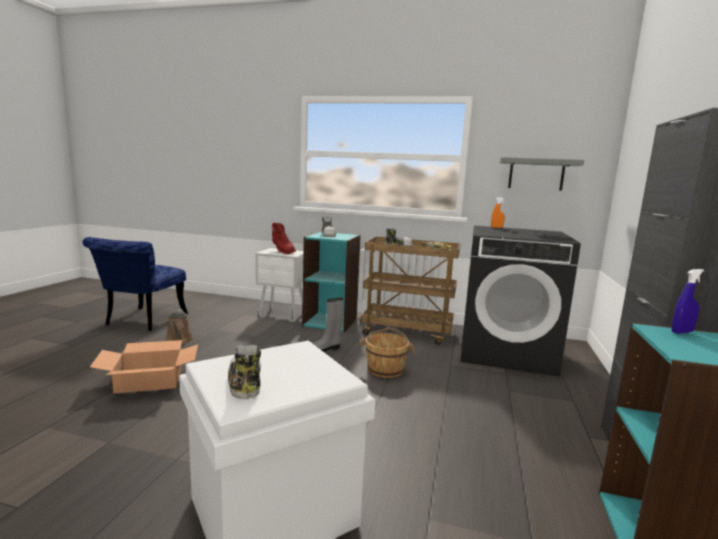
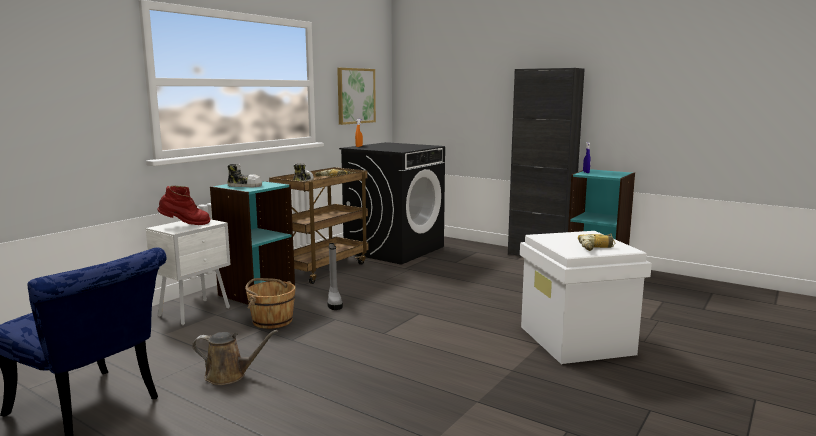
camera: 70 degrees left, 0 degrees up
cardboard box [90,340,198,393] -> none
shoe [228,345,261,399] -> power drill [578,233,616,251]
brown bucket [359,328,416,378] -> brown bucket moved to [245,278,296,329]
grey shelf [500,157,584,191] -> picture [337,68,376,125]

